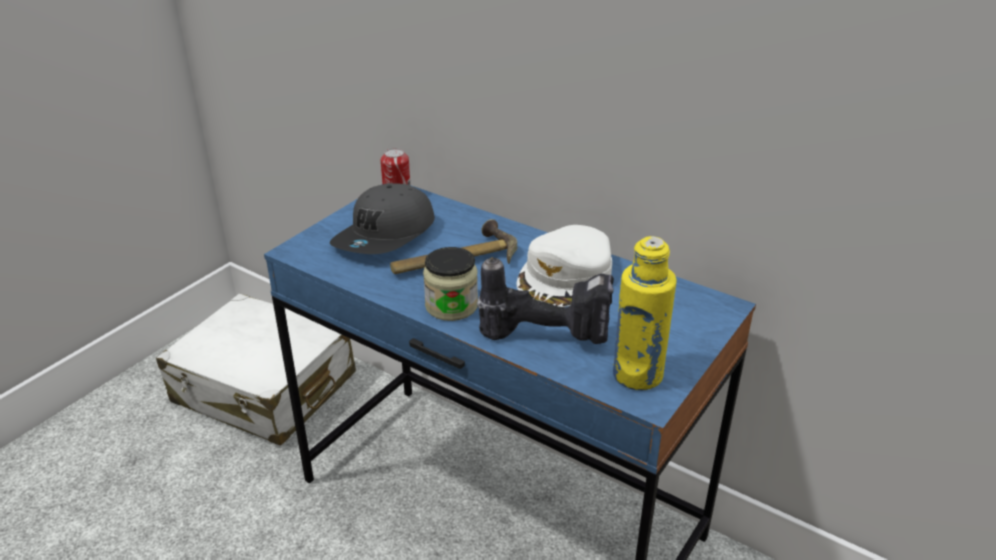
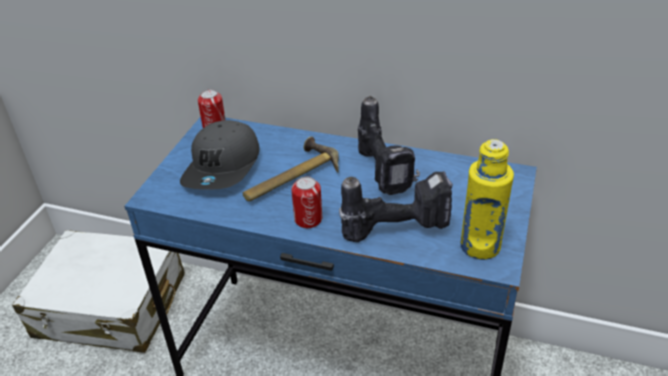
camera: 15 degrees left, 5 degrees up
jar [423,247,478,321] -> can [291,176,322,228]
white cap [517,225,612,307] -> power drill [358,96,420,195]

